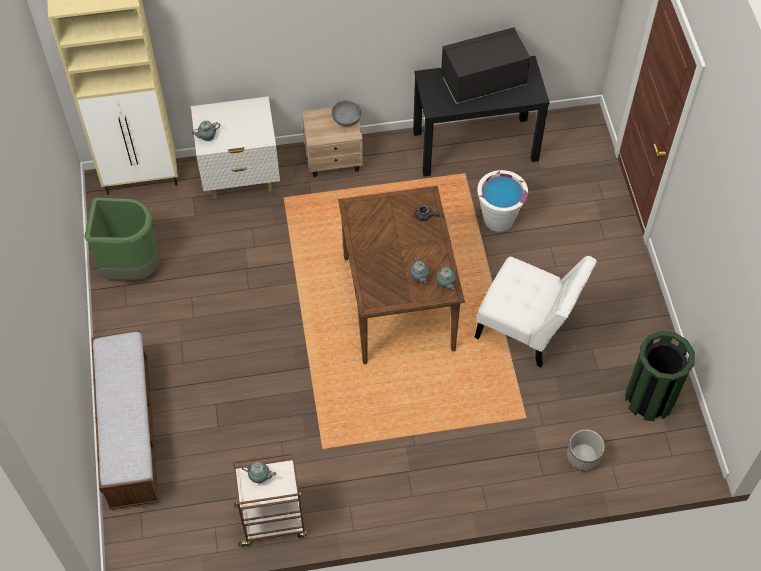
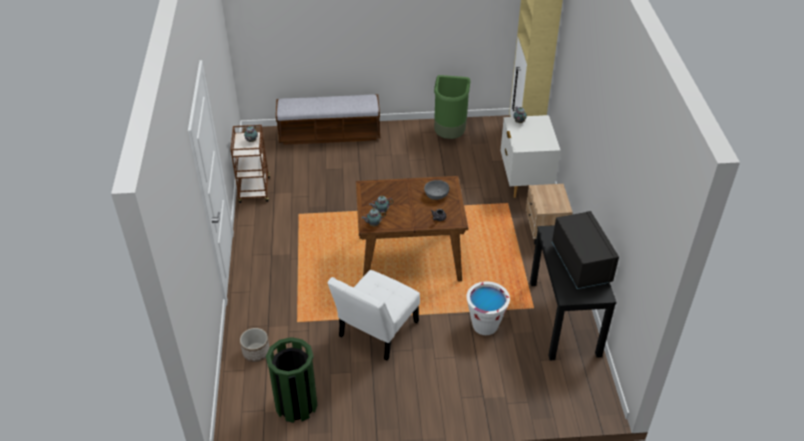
camera: 95 degrees right, 15 degrees down
grey bowl [331,100,361,127] -> grey bowl moved to [424,180,449,200]

